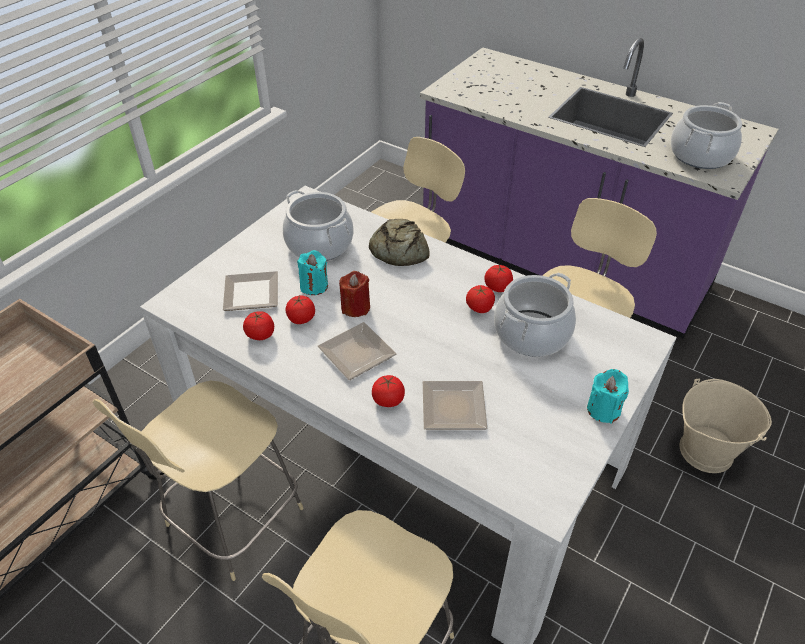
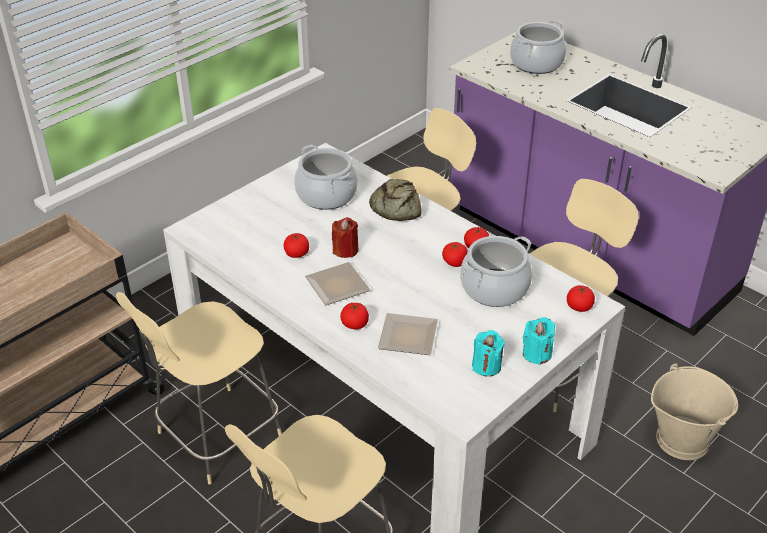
camera: 10 degrees right, 5 degrees down
plate [223,271,278,311] -> none
tomato [243,311,274,340] -> tomato moved to [567,286,595,312]
turquoise candle [297,250,328,295] -> turquoise candle moved to [472,330,505,377]
cooking pot [671,102,742,169] -> cooking pot moved to [510,21,566,74]

